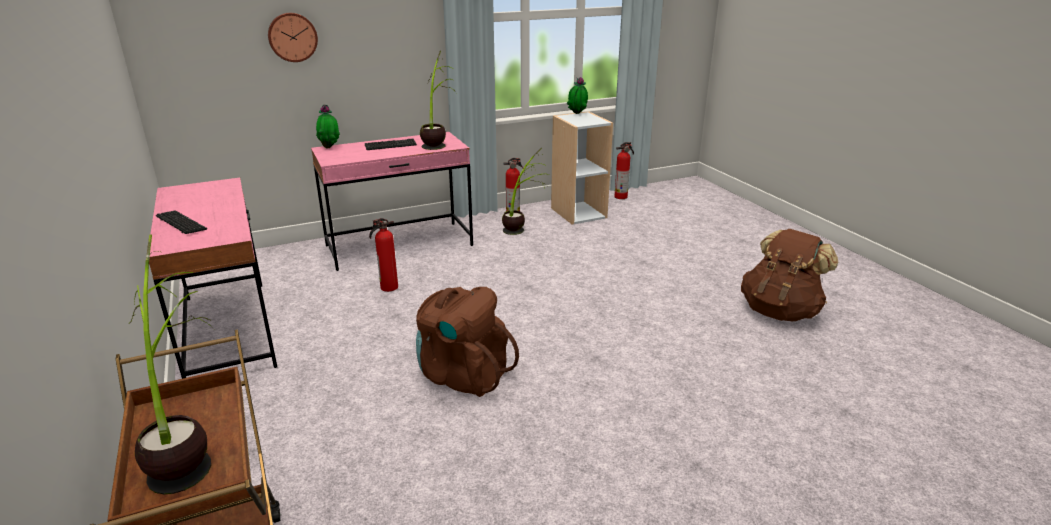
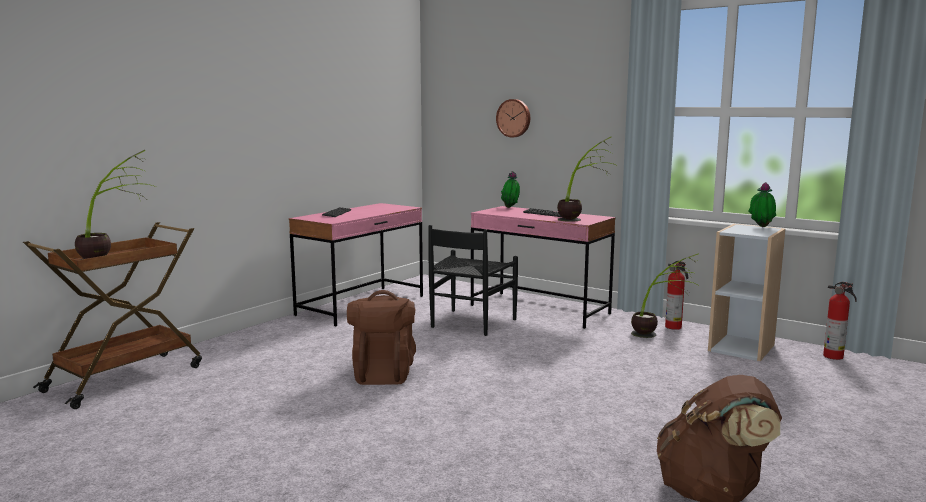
camera: 60 degrees right, 15 degrees down
fire extinguisher [369,218,398,292] -> black chair [429,225,518,336]

